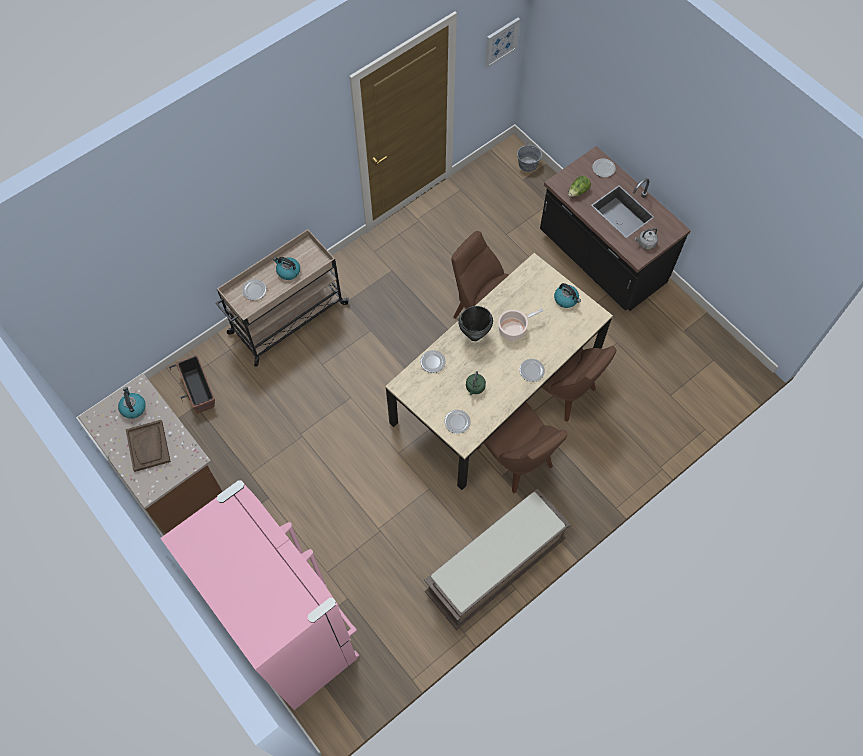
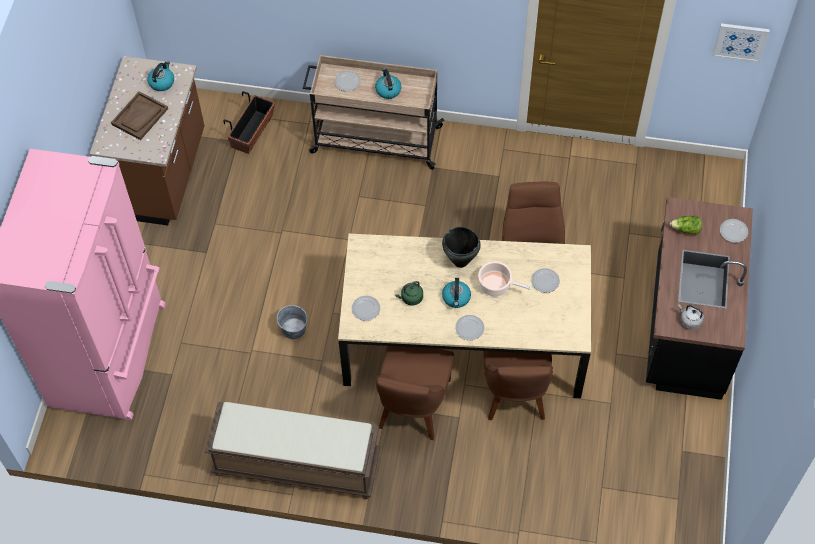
camera: 50 degrees right, 5 degrees down
plate [420,350,446,373] -> plate moved to [531,268,560,293]
grey bucket [517,142,542,172] -> grey bucket moved to [277,305,308,339]
kettle [554,283,581,308] -> kettle moved to [442,278,471,308]

